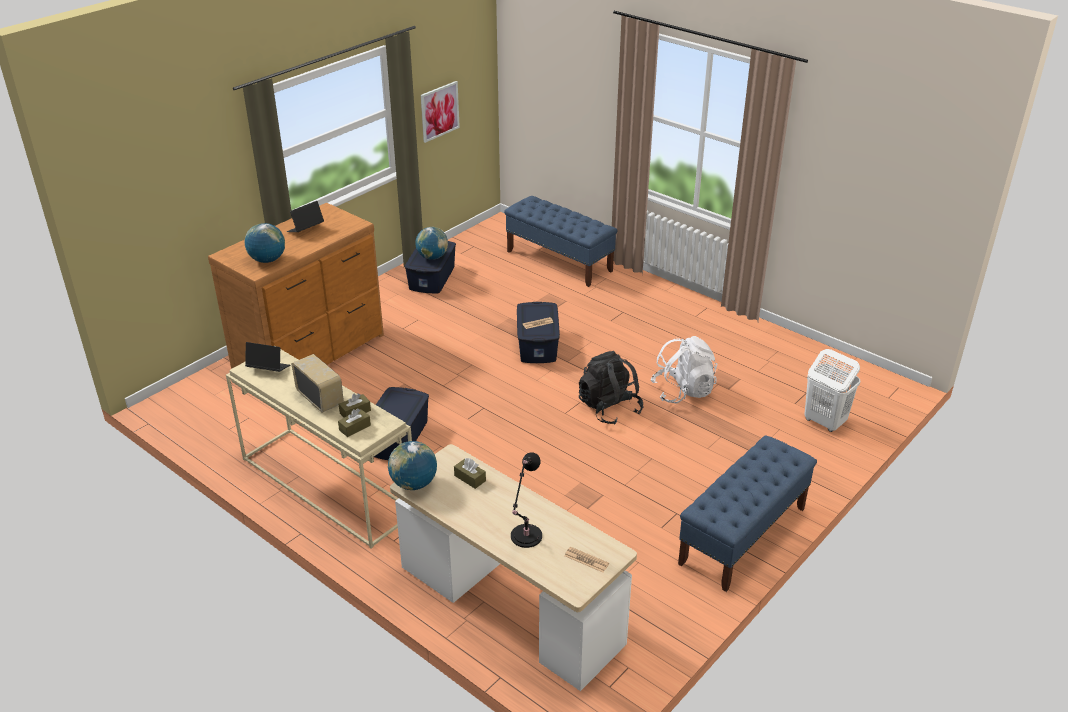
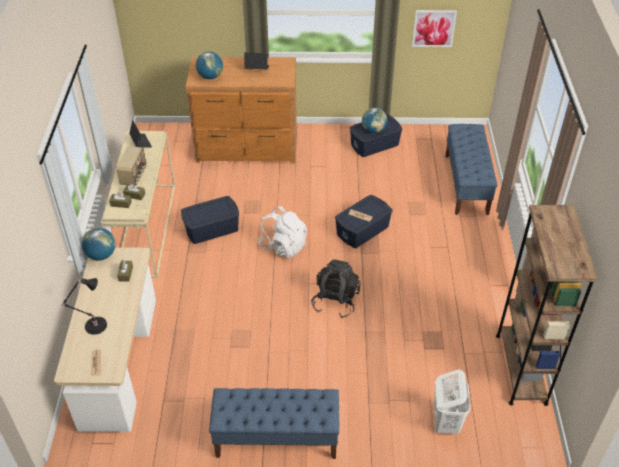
camera: 50 degrees right, 10 degrees up
white backpack [651,336,717,403] -> white backpack moved to [258,206,307,258]
none -> brown bookcase [496,205,598,406]

